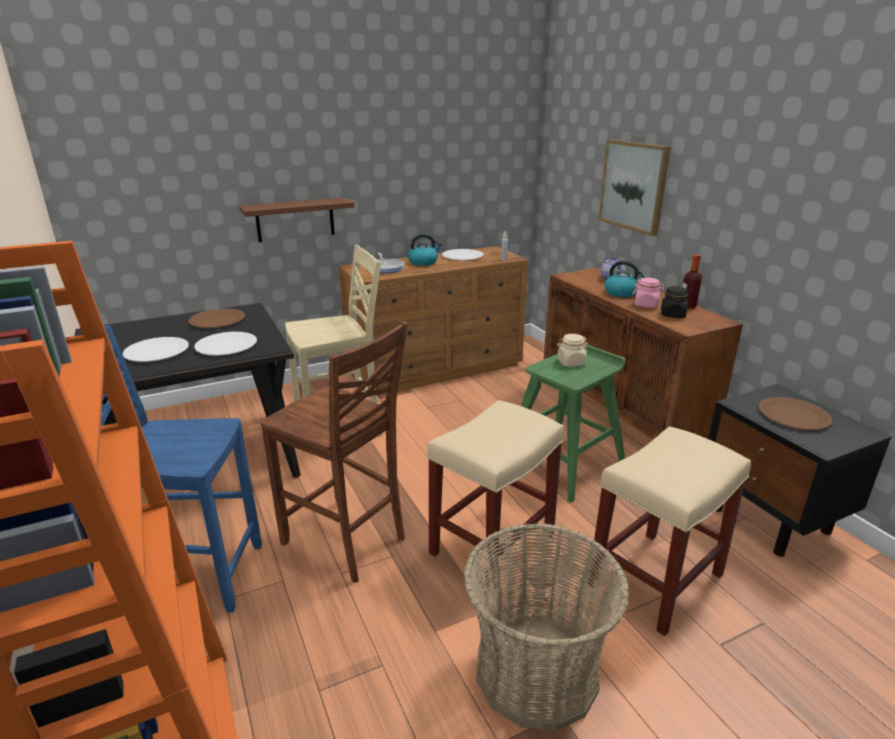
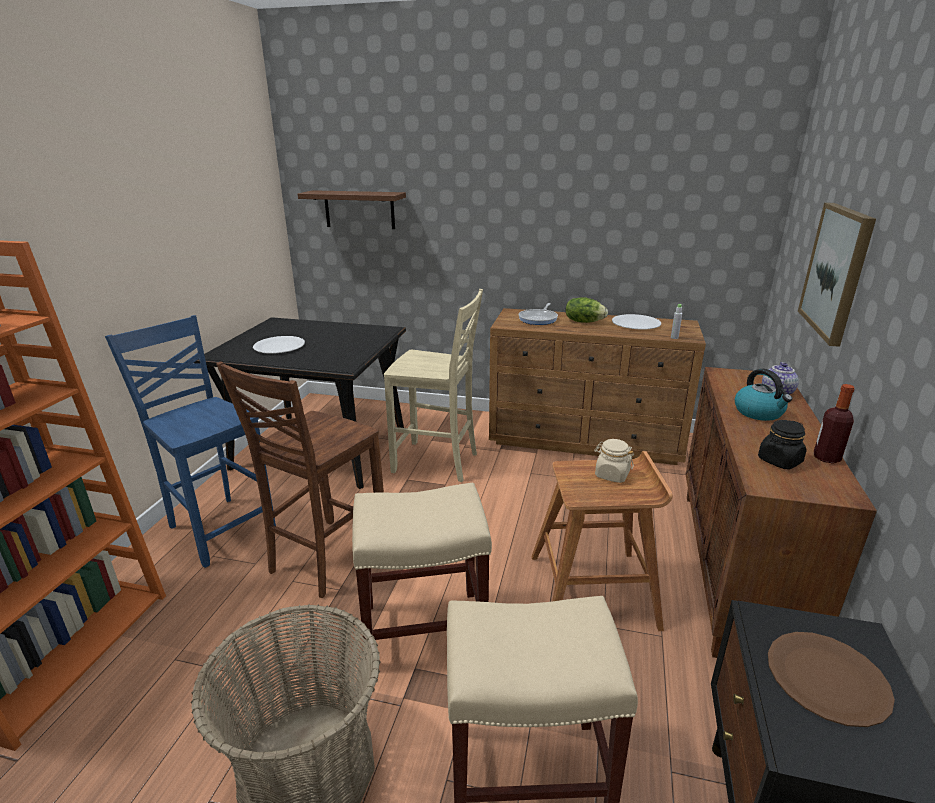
camera: 40 degrees right, 0 degrees up
brown plate [189,308,245,328] -> none
white plate [194,332,257,356] -> none
brown shelf [239,197,354,242] -> brown shelf moved to [298,190,406,229]
brown chair [260,321,408,583] -> brown chair turned 45 degrees clockwise [216,361,384,598]
kettle [408,234,442,266] -> lettuce [566,297,608,323]
green stool [521,345,626,503] -> brown stool [531,451,673,631]
pink jar [633,278,664,308] -> none

